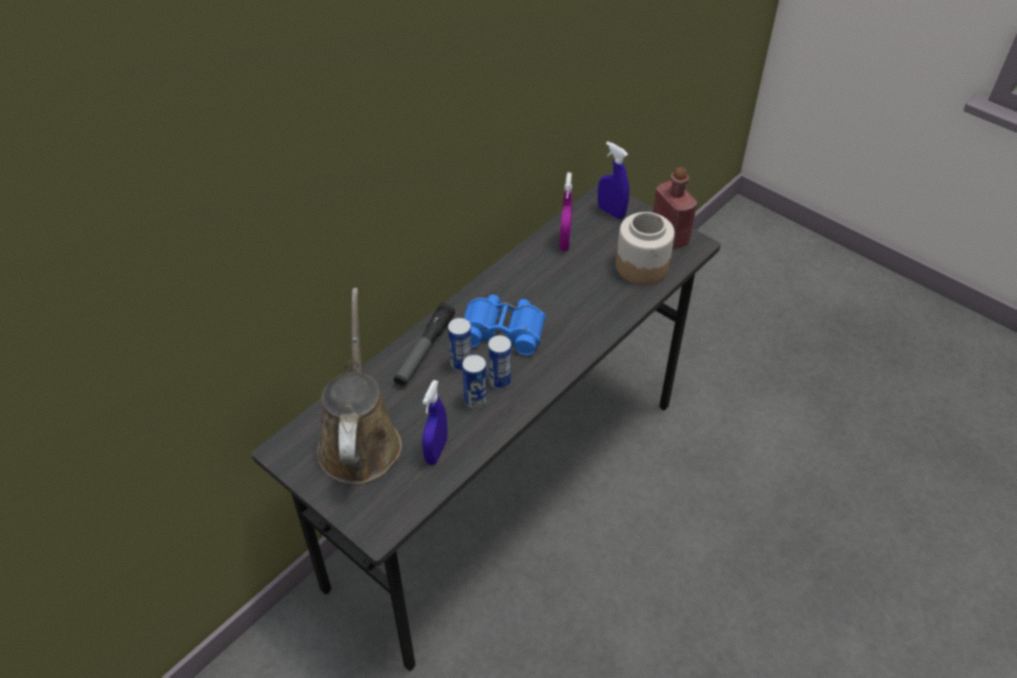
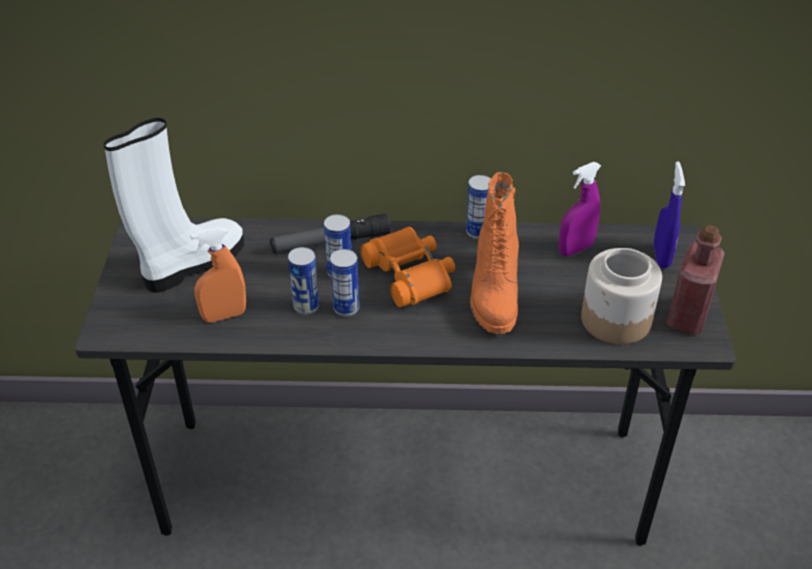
camera: 50 degrees right, 5 degrees down
brown watering can [317,288,402,484] -> white boot [104,118,244,293]
blue spray bottle [422,380,448,465] -> orange spray bottle [190,227,246,322]
blue binoculars [464,295,546,355] -> orange binoculars [360,227,455,307]
none -> can [466,175,491,239]
none -> orange boot [470,172,519,334]

